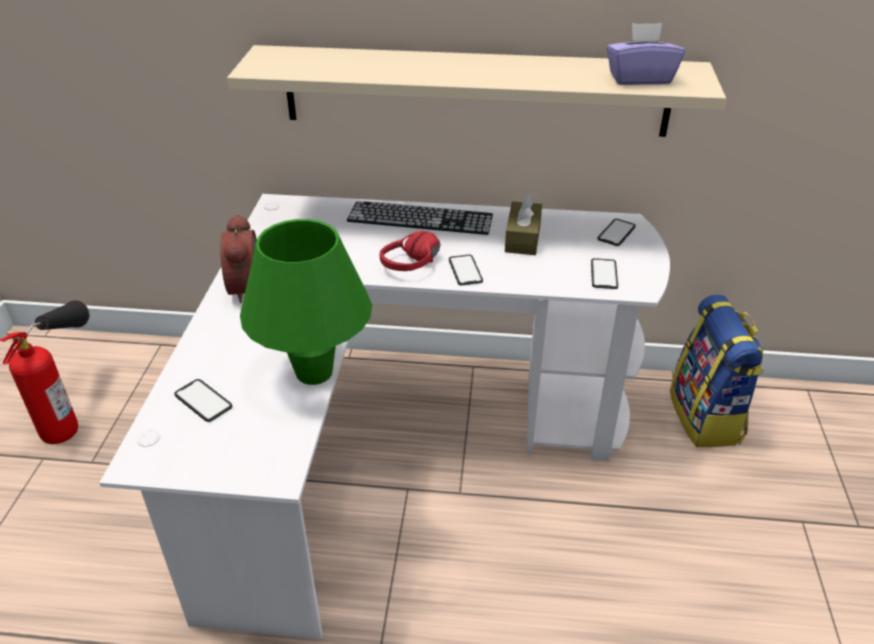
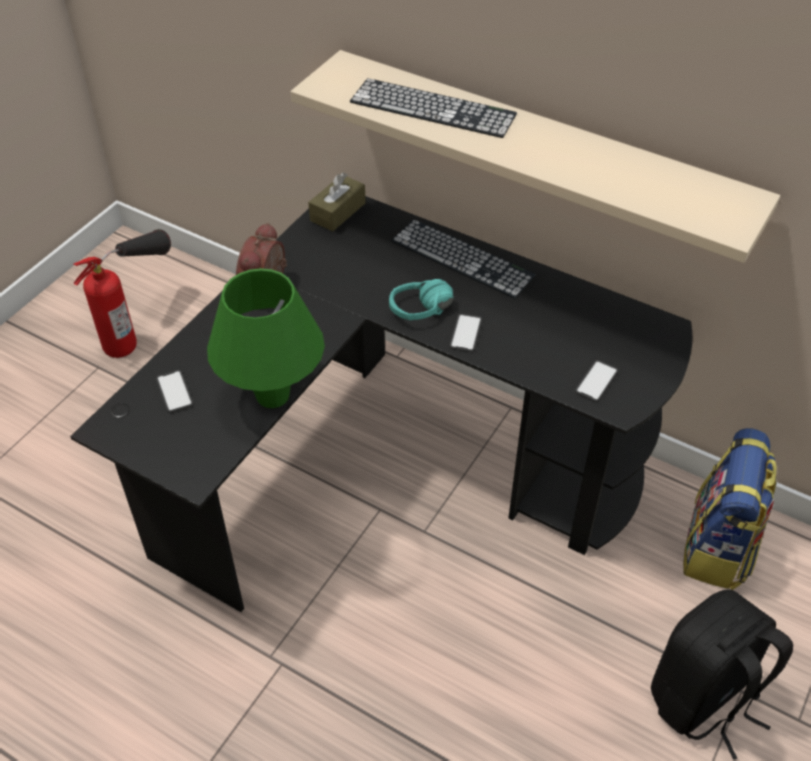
camera: 25 degrees right, 10 degrees up
white desk [99,194,670,640] -> black desk [70,196,693,612]
red headphones [380,231,440,271] -> turquoise headphones [389,279,454,320]
brown tissue box [505,194,542,255] -> brown tissue box moved to [308,172,366,231]
phone [598,219,636,246] -> none
purple tissue box [607,23,685,85] -> none
none -> keyboard [350,78,517,138]
none -> black backpack [651,590,793,760]

